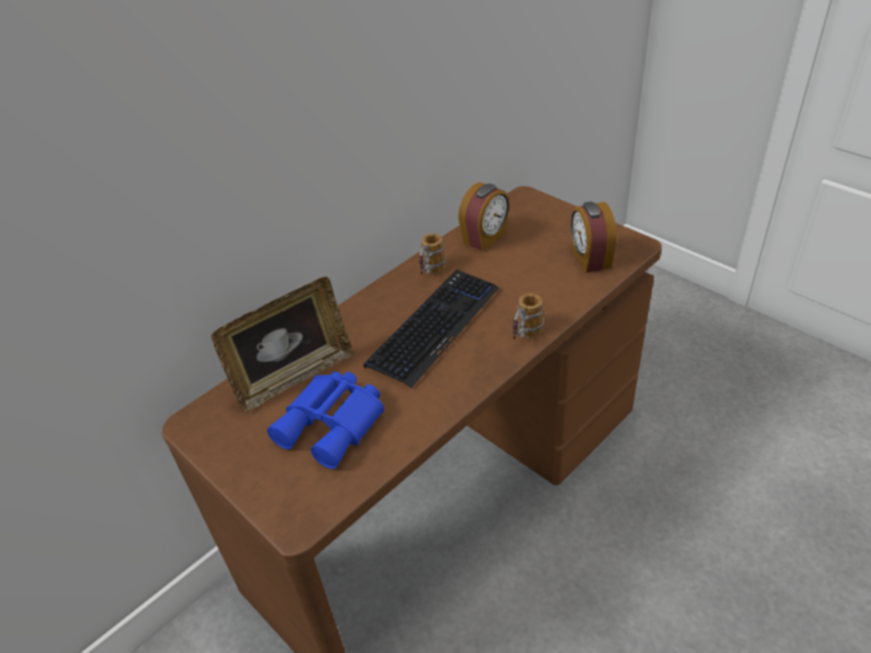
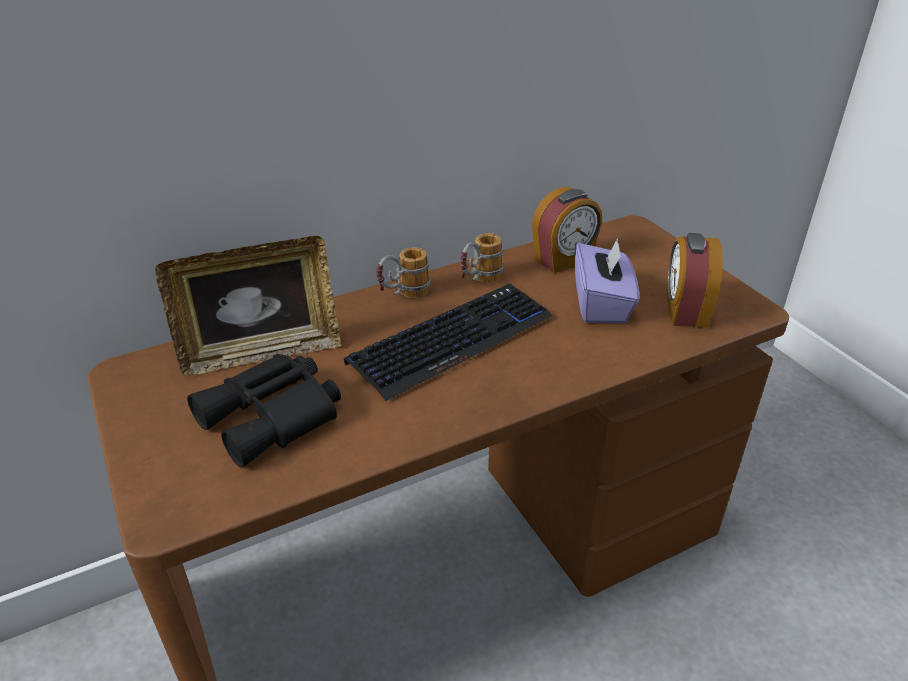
camera: 15 degrees right, 5 degrees down
blue binoculars [267,372,384,469] -> black binoculars [187,354,341,468]
mug [512,293,544,339] -> mug moved to [376,247,431,298]
none -> purple tissue box [575,238,639,323]

